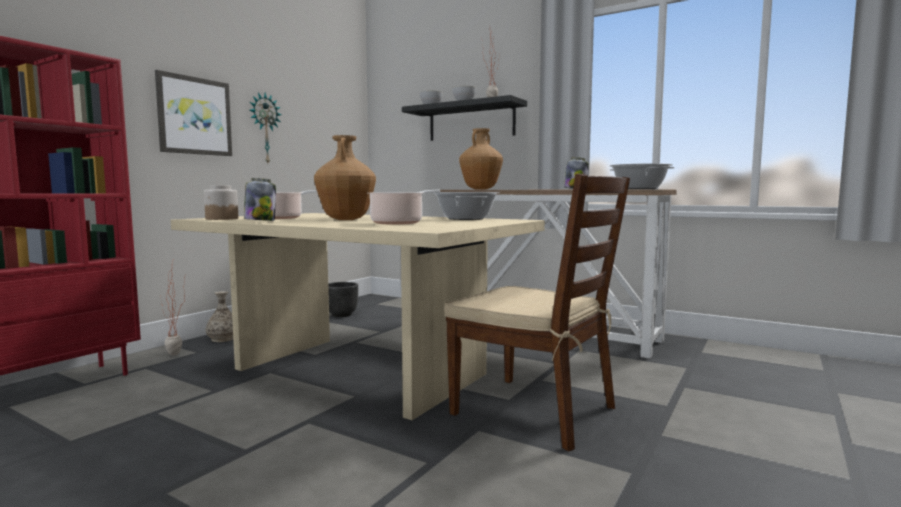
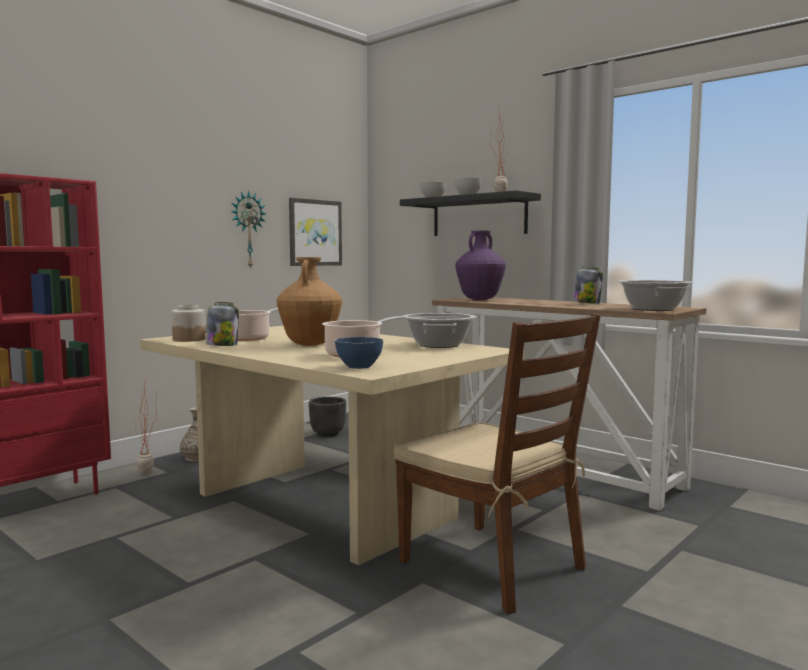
camera: 10 degrees right, 0 degrees up
picture [155,70,232,156] -> picture moved to [289,198,342,266]
brown vase [459,128,503,189] -> purple vase [455,231,506,300]
none -> blue bowl [335,337,383,369]

